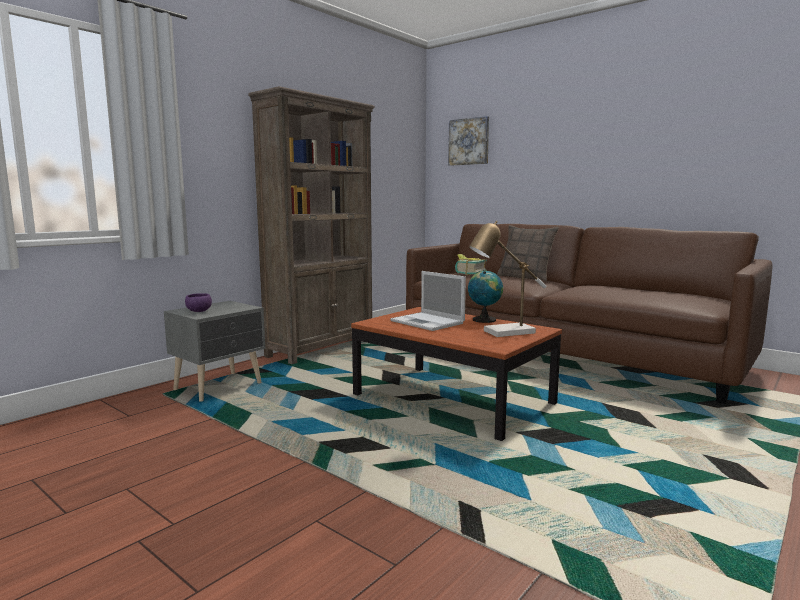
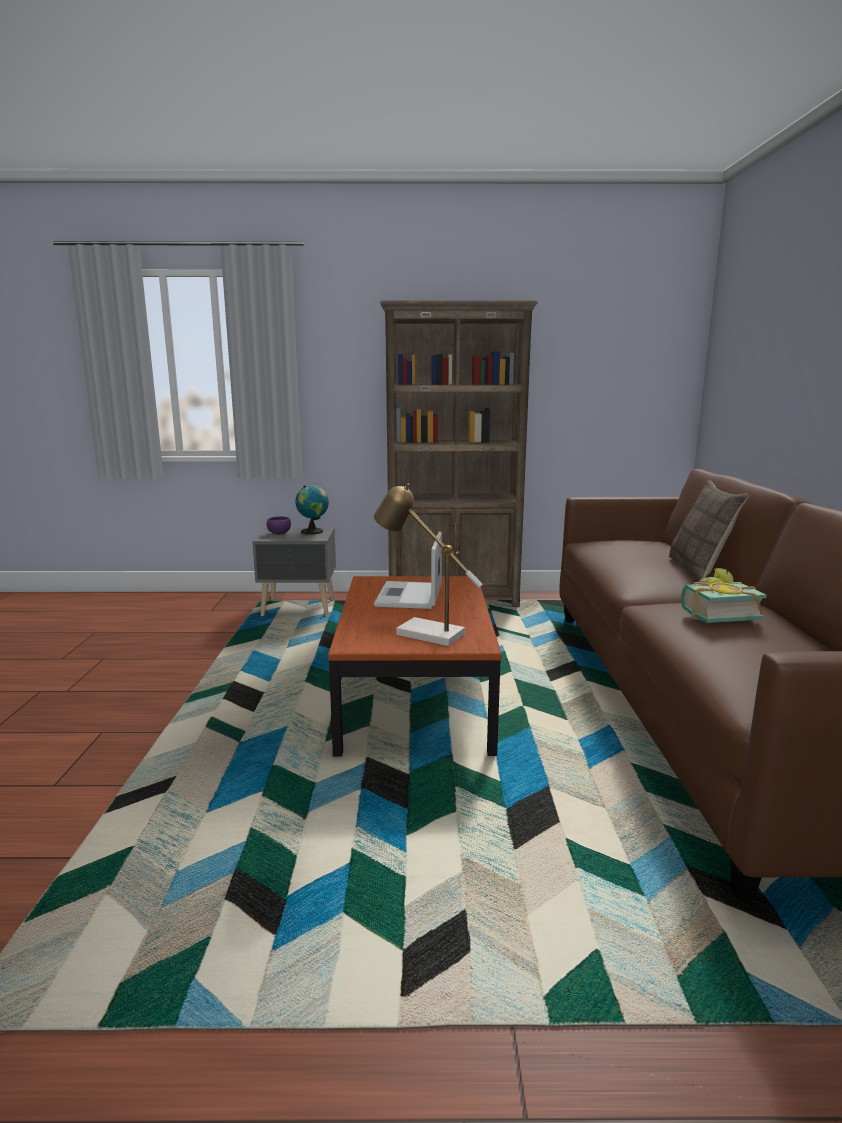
camera: 50 degrees right, 5 degrees up
picture [448,116,489,166] -> none
book [455,254,487,276] -> book moved to [681,568,767,623]
globe [468,271,503,323] -> globe moved to [295,485,329,534]

